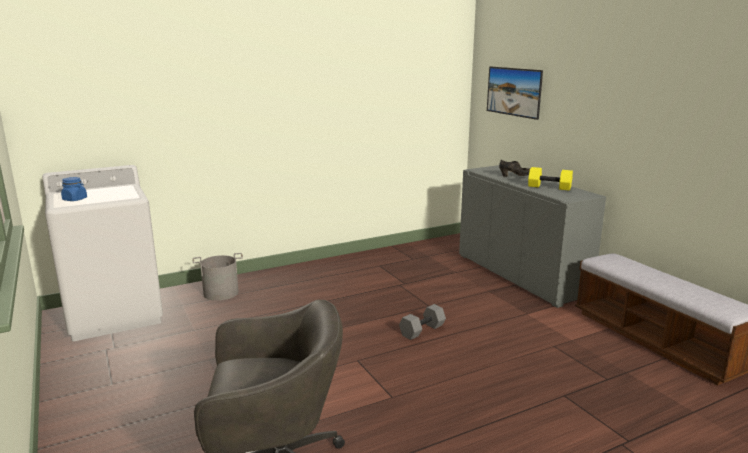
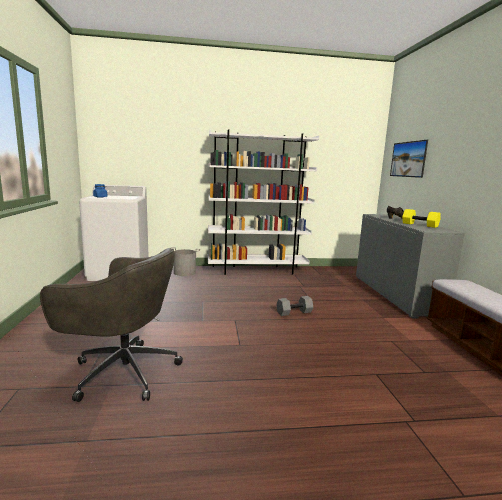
camera: 20 degrees right, 5 degrees down
none -> white bookcase [208,129,320,275]

